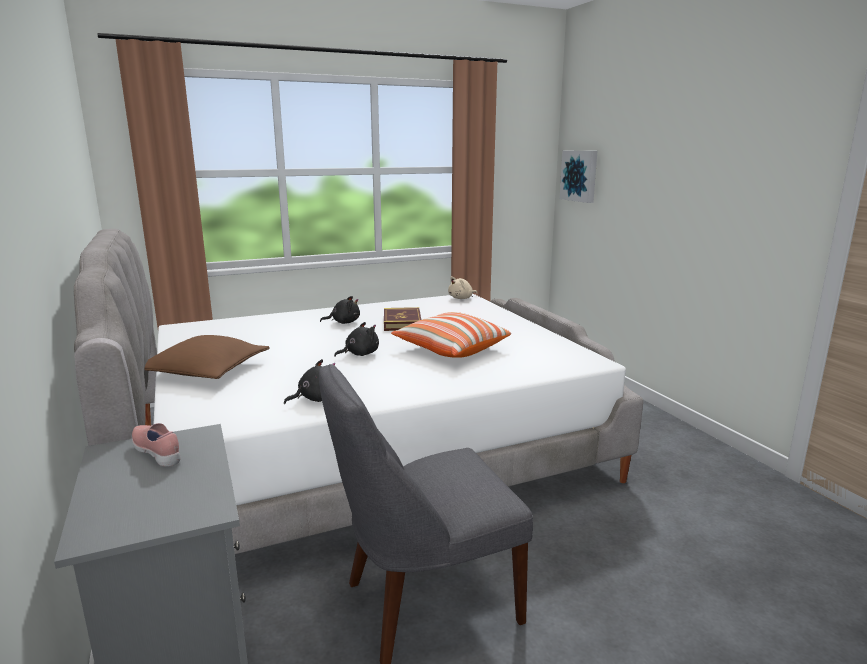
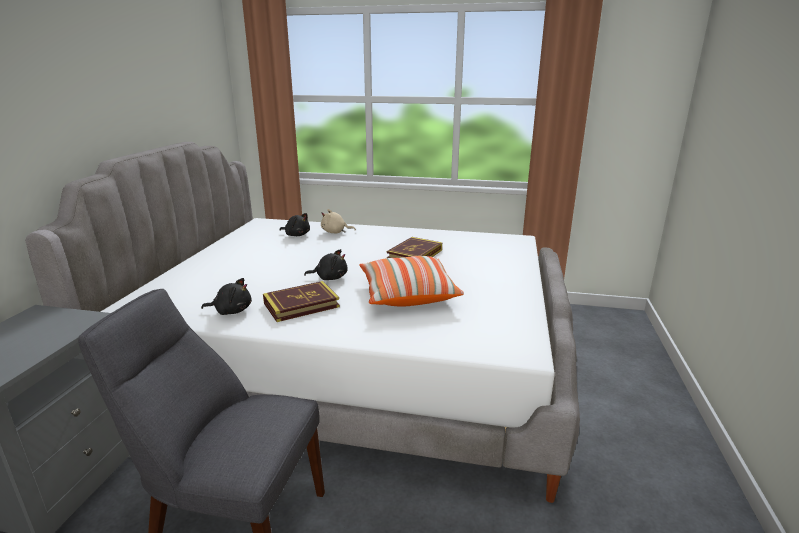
camera: 35 degrees right, 5 degrees up
pink shoe [132,423,180,467] -> none
brown pillow [144,335,270,379] -> none
black plush toy [320,296,360,324] -> black plush toy moved to [280,213,310,236]
beige plush toy [448,276,478,299] -> beige plush toy moved to [321,209,356,233]
picture [559,151,597,203] -> none
none -> book [263,281,340,322]

